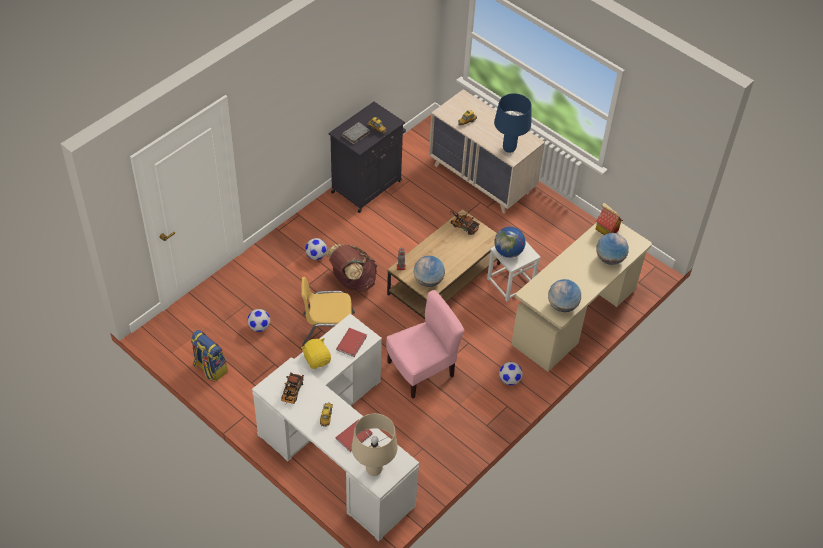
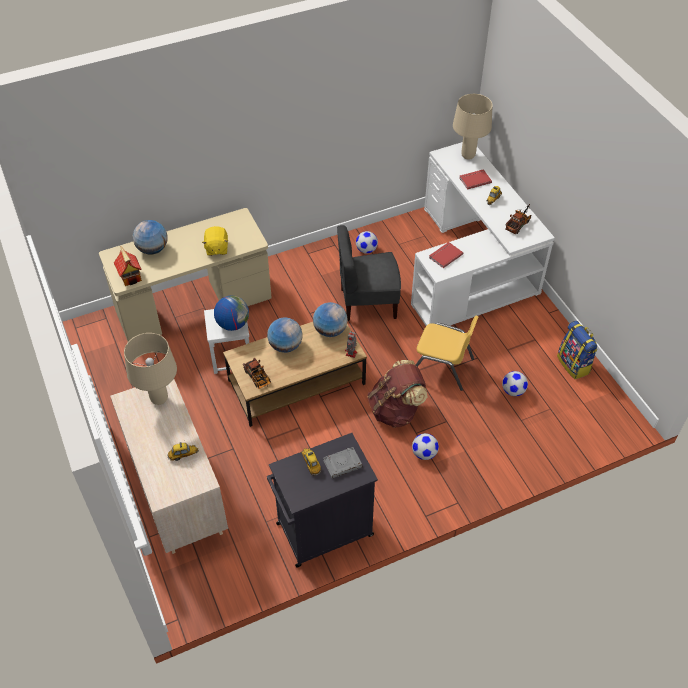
camera: 155 degrees left, 0 degrees up
yellow plush toy [301,338,331,369] -> yellow plush toy moved to [202,226,228,256]
pink chair [386,290,464,399] -> grey chair [337,225,401,321]
blue table lamp [494,93,532,153] -> beige table lamp [124,333,177,405]
football [499,362,523,385] -> football moved to [356,231,378,254]
globe [548,279,581,312] -> globe moved to [267,317,303,353]

